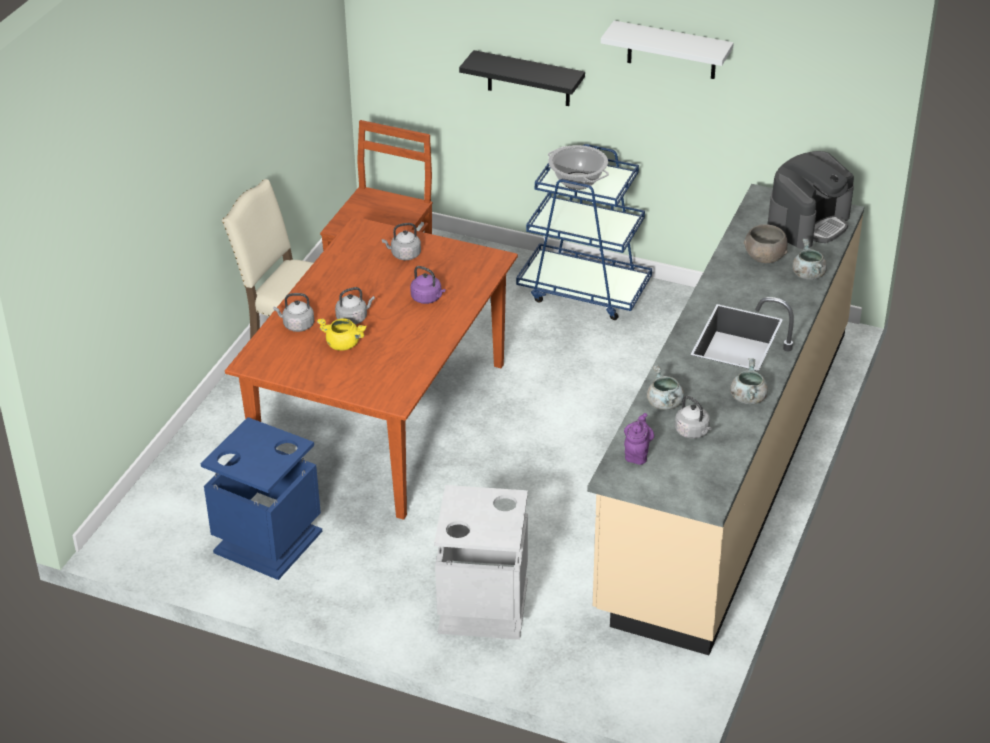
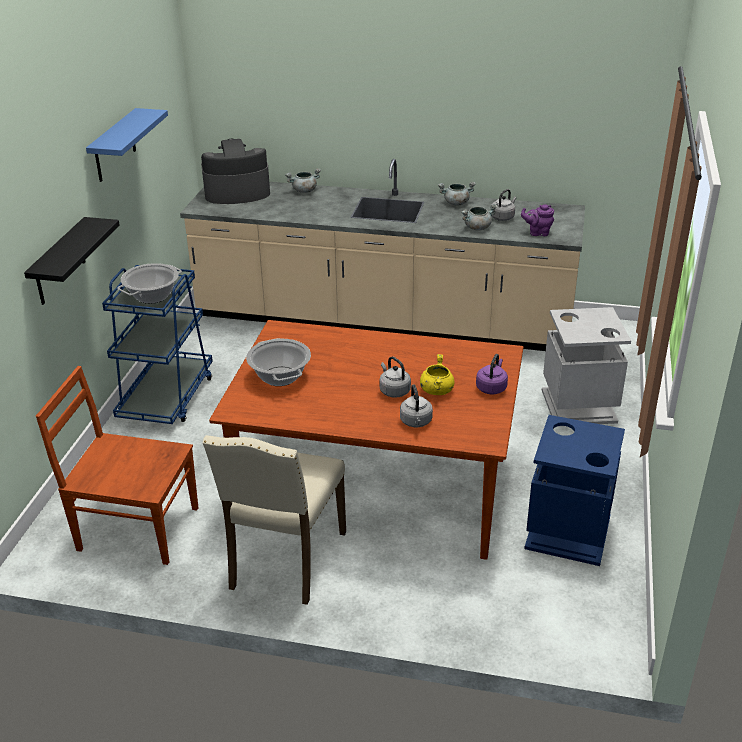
camera: 100 degrees left, 5 degrees down
grey kettle [382,223,421,260] -> cooking pot [246,338,311,386]
purple kettle [410,266,446,304] -> purple kettle moved to [476,354,508,394]
white shelf [601,21,734,79] -> blue shelf [86,108,168,182]
grey bowl [744,224,787,263] -> none
coffee machine [768,151,854,249] -> coffee machine turned 45 degrees counterclockwise [201,139,270,204]

